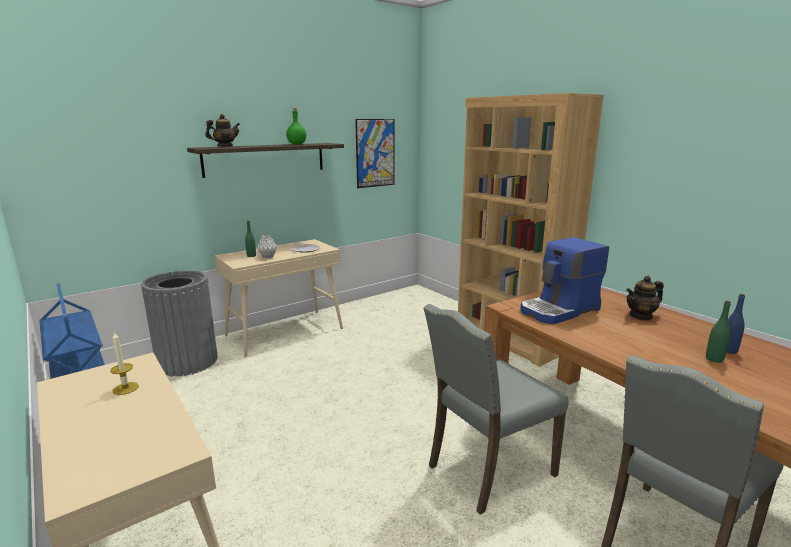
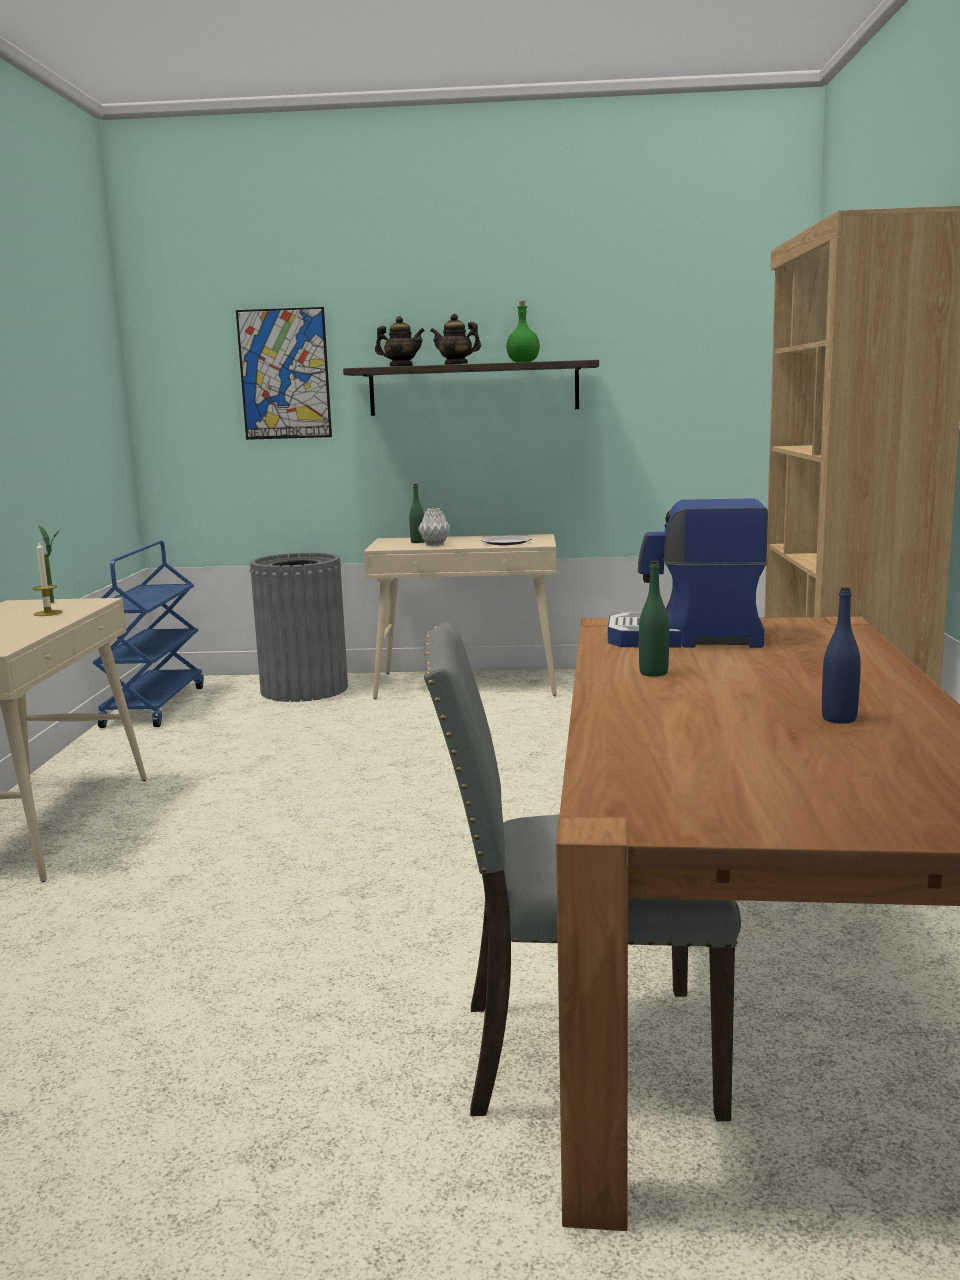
camera: 40 degrees right, 5 degrees down
picture [355,119,395,188] -> picture moved to [236,307,332,440]
grey chair [423,304,569,515] -> none
teapot [626,276,664,320] -> teapot moved to [431,314,481,365]
green bottle [706,301,731,363] -> green bottle moved to [639,561,669,677]
none -> potted plant [39,526,61,603]

